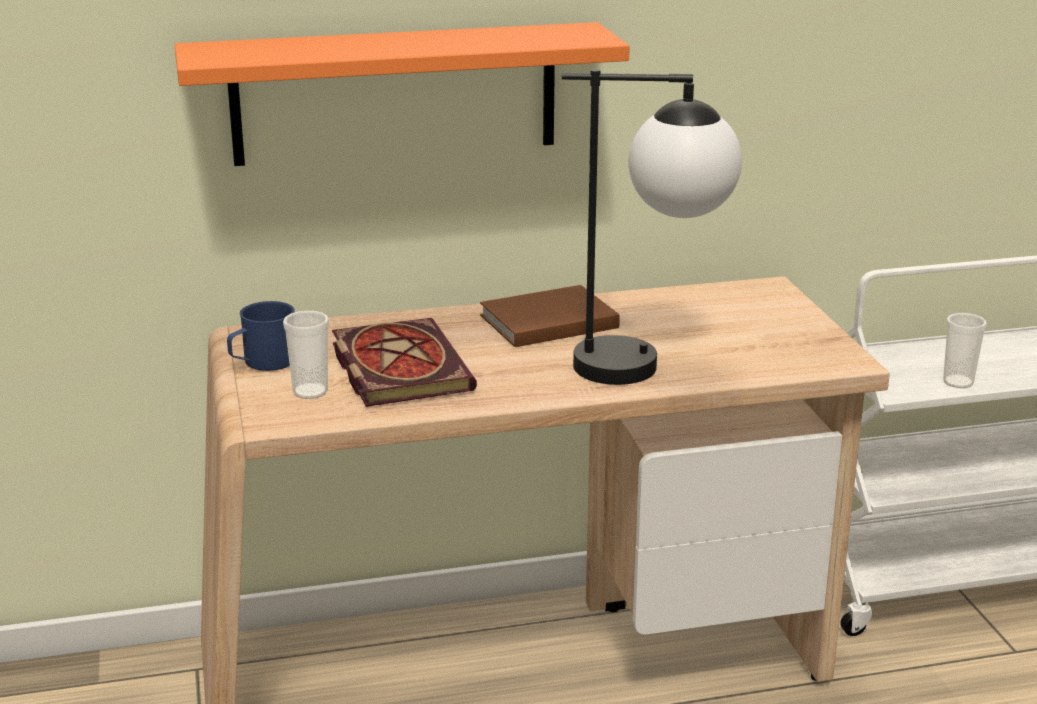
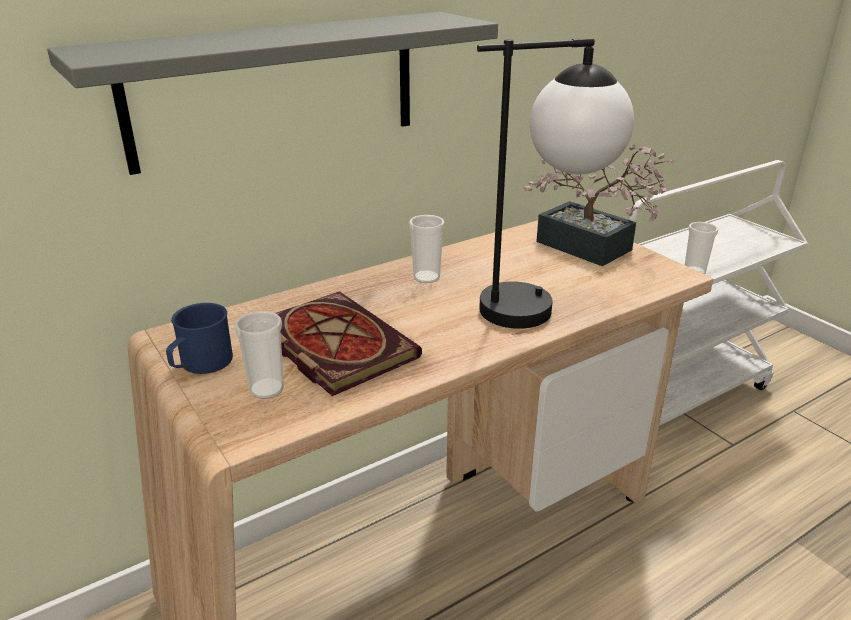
camera: 20 degrees left, 5 degrees up
orange shelf [175,22,630,166] -> grey shelf [47,12,498,175]
brown book [480,285,620,347] -> cup [409,215,445,283]
none -> potted plant [523,144,677,266]

